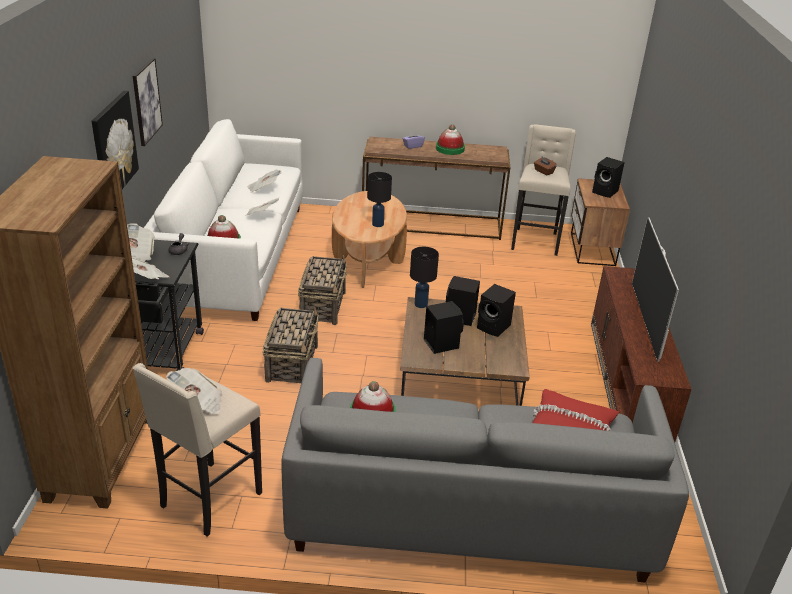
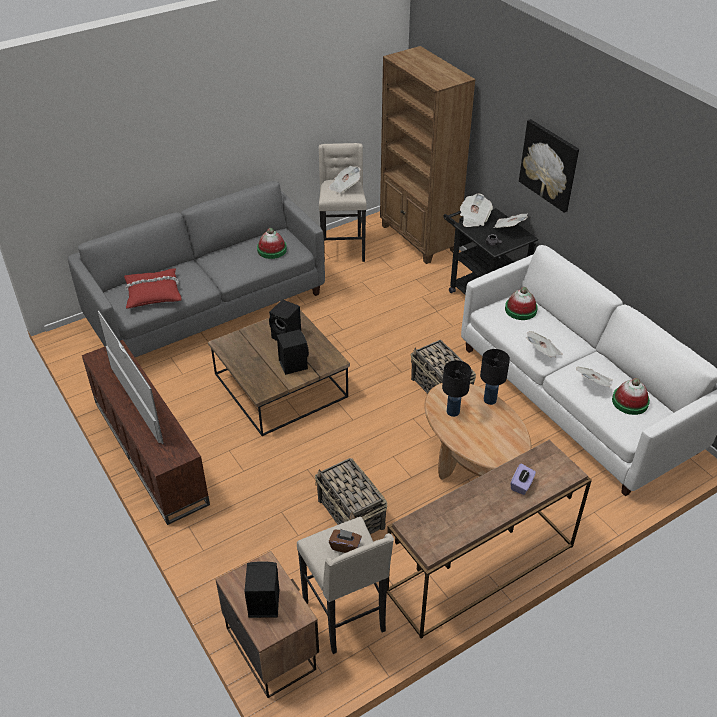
camera: 145 degrees right, 10 degrees up
picture [133,58,163,146] -> none
basket [262,307,318,383] -> basket moved to [315,458,387,534]
black table lamp [410,247,439,308] -> black table lamp moved to [480,349,510,405]
hat [436,124,465,155] -> hat moved to [612,378,650,415]
black speaker [477,284,516,337] -> none

